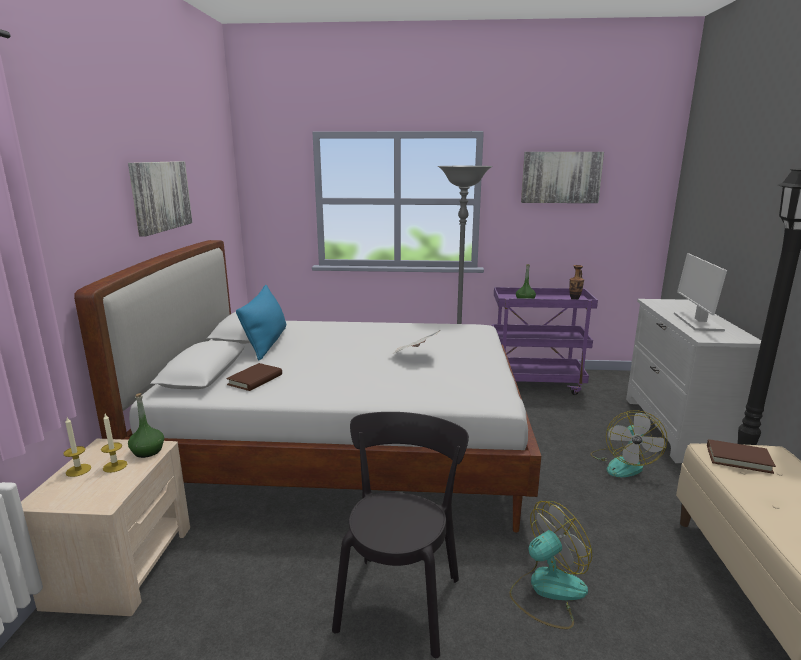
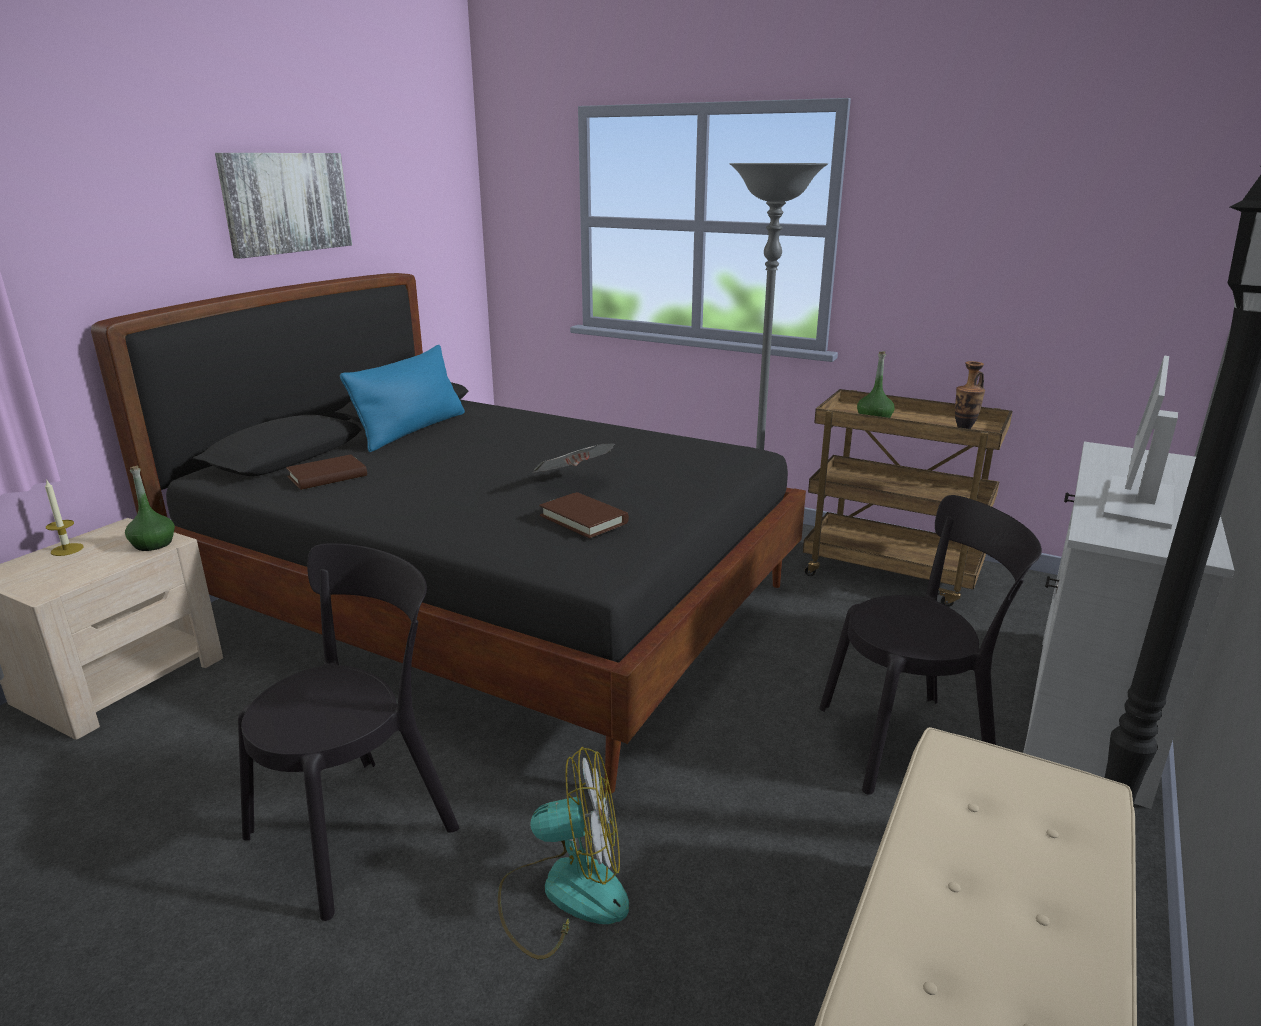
camera: 25 degrees right, 5 degrees up
white bed [74,240,541,533] -> black bed [91,273,806,794]
candle [101,414,127,473] -> none
purple cart [492,287,598,395] -> brown cart [803,389,1013,607]
picture [521,152,604,203] -> none
fan [590,410,668,477] -> black chair [819,495,1042,795]
brown book [707,439,776,474] -> brown book moved to [539,492,629,538]

